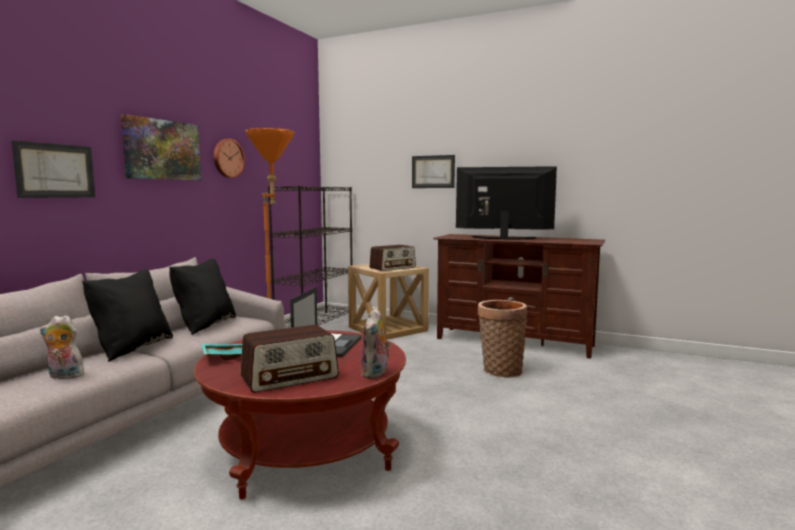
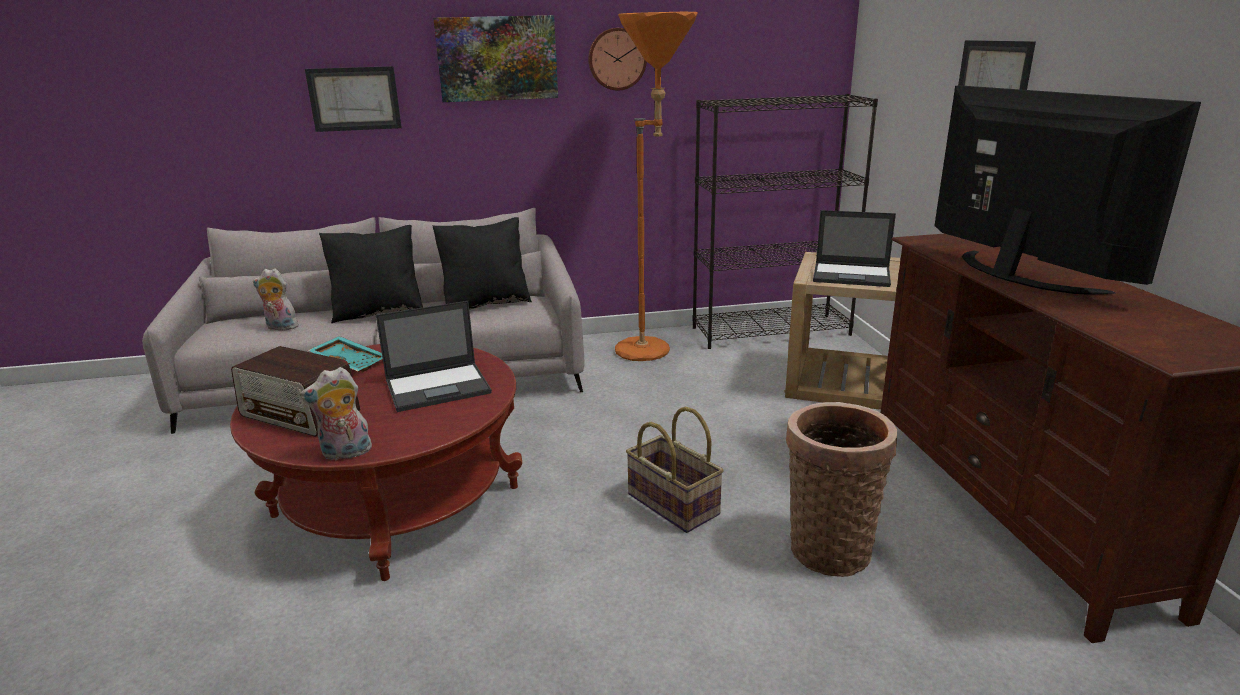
camera: 55 degrees right, 15 degrees up
plush toy [40,315,89,379] -> plush toy turned 45 degrees counterclockwise [253,268,299,330]
radio [369,245,416,271] -> laptop [813,210,896,287]
none -> basket [626,407,724,533]

